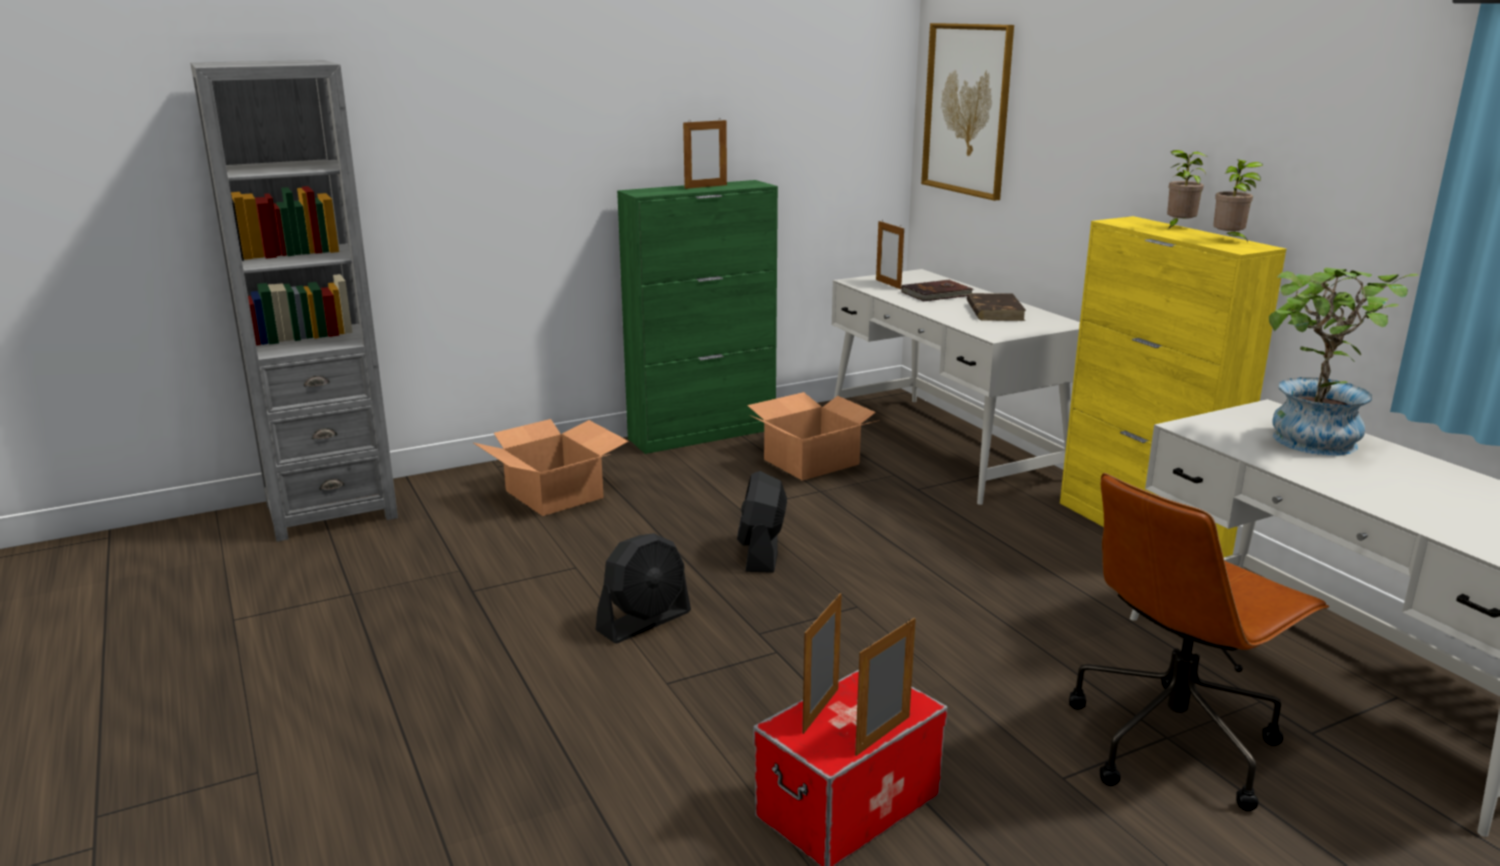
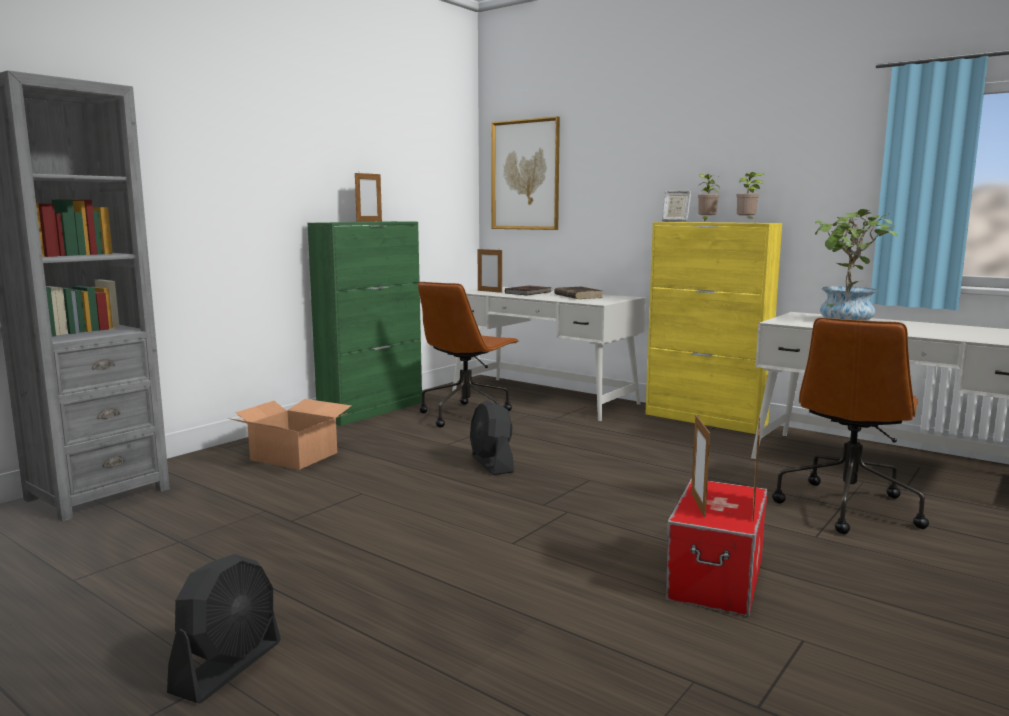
camera: 25 degrees left, 10 degrees down
black fan [596,533,691,644] -> black fan moved to [167,554,281,704]
cardboard box [747,392,880,481] -> brown office chair [418,282,519,427]
none -> picture frame [662,191,691,222]

